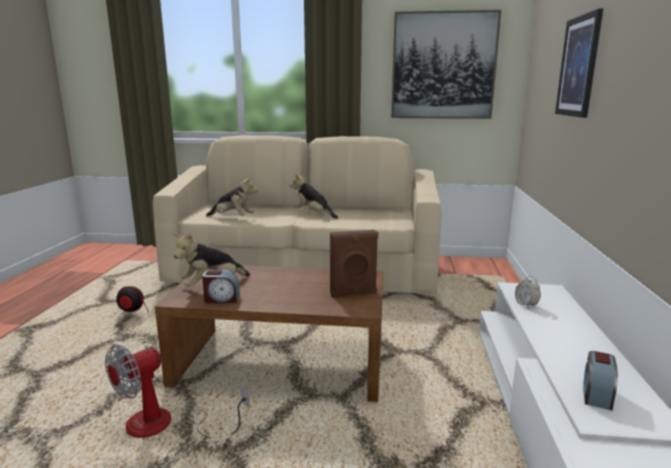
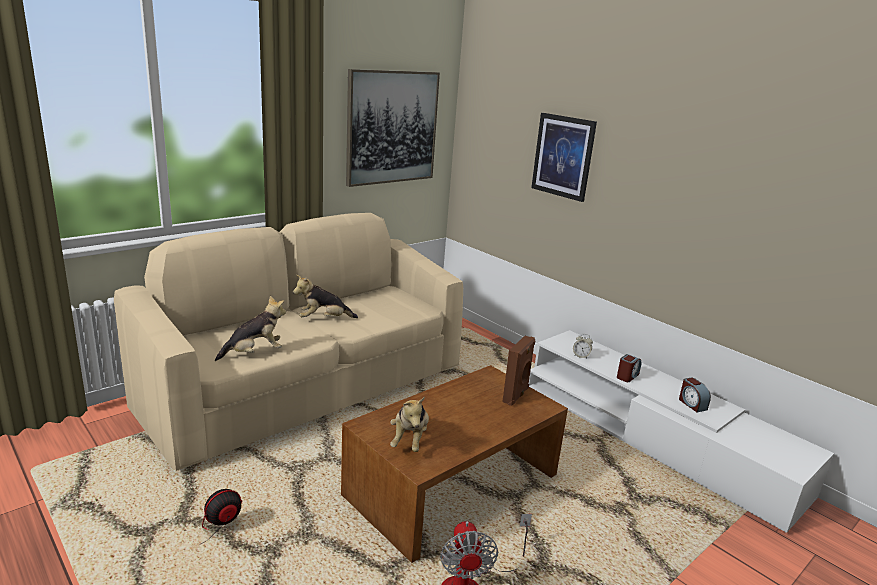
camera: 50 degrees left, 5 degrees up
alarm clock [202,270,240,303] -> alarm clock moved to [617,354,642,382]

